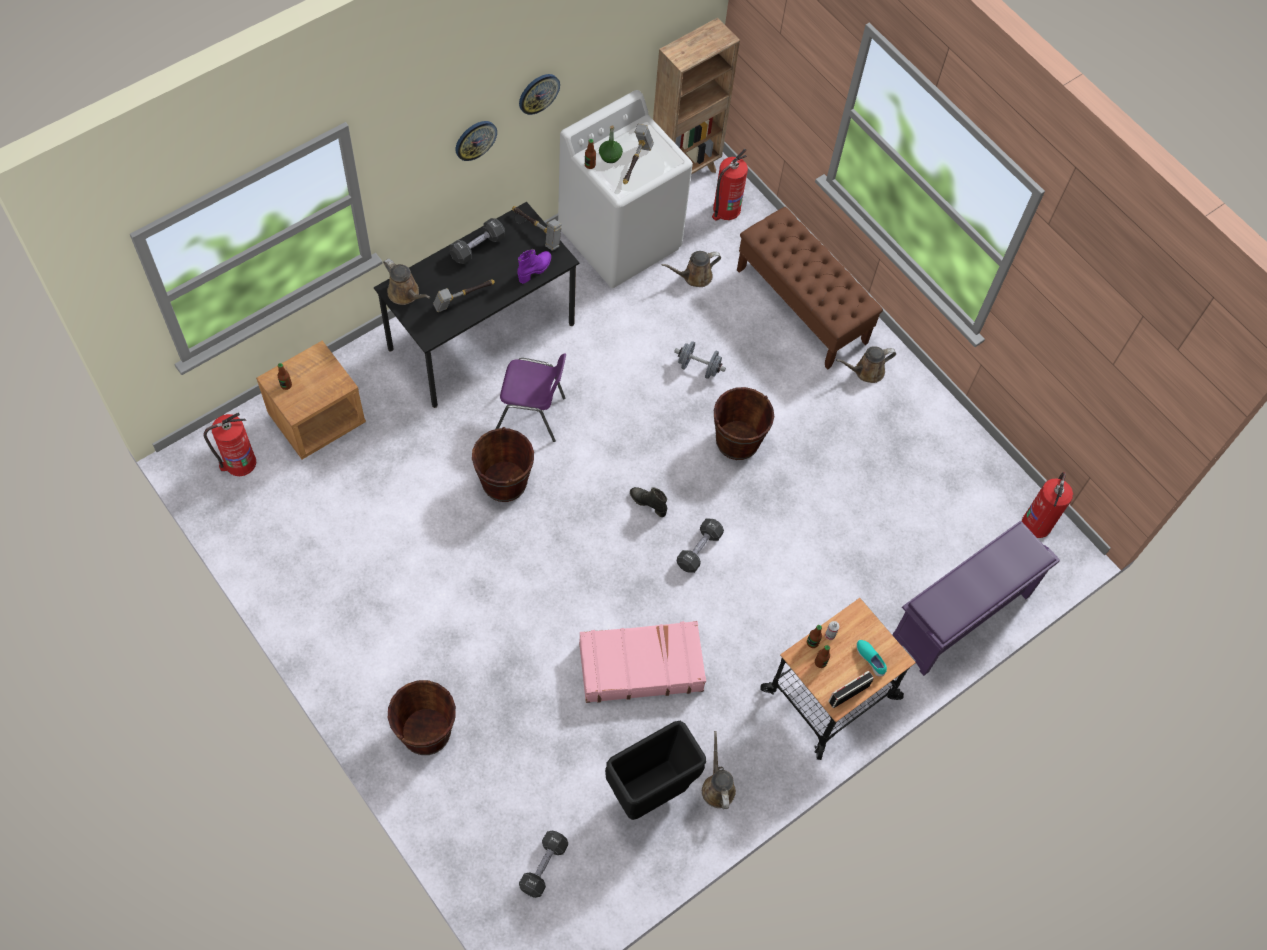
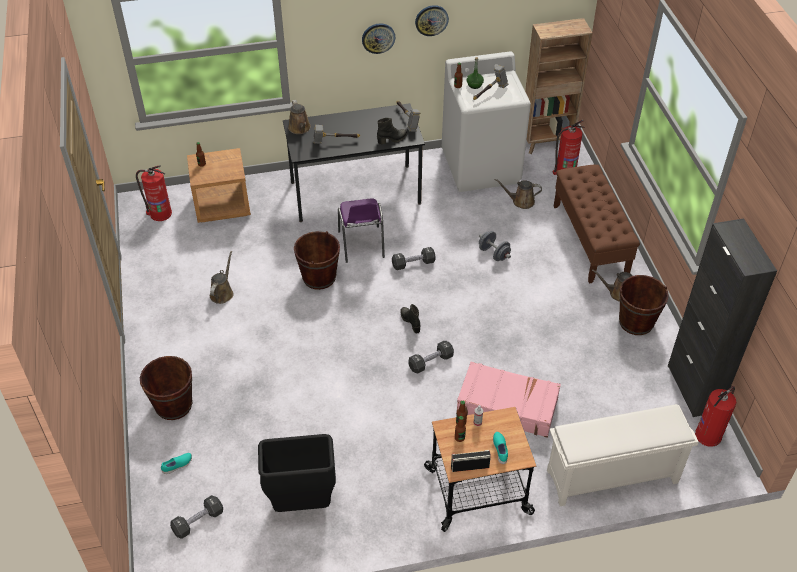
camera: 30 degrees right, 15 degrees down
black dumbbell [450,218,505,264] -> black dumbbell moved to [392,247,436,270]
purple chair [496,353,566,442] -> purple chair turned 45 degrees clockwise [338,198,385,263]
purple boot [517,249,551,284] -> black boot [377,118,407,144]
pink suitcase [579,621,706,703] -> pink suitcase moved to [456,362,561,438]
brown watering can [702,731,736,809] -> brown watering can moved to [210,251,234,304]
brown bucket [714,387,774,460] -> brown bucket moved to [619,275,669,335]
purple shoe rack [893,521,1060,676] -> white shoe rack [547,404,699,506]
none -> turquoise shoe [161,453,192,474]
none -> black cabinet [668,218,777,417]

